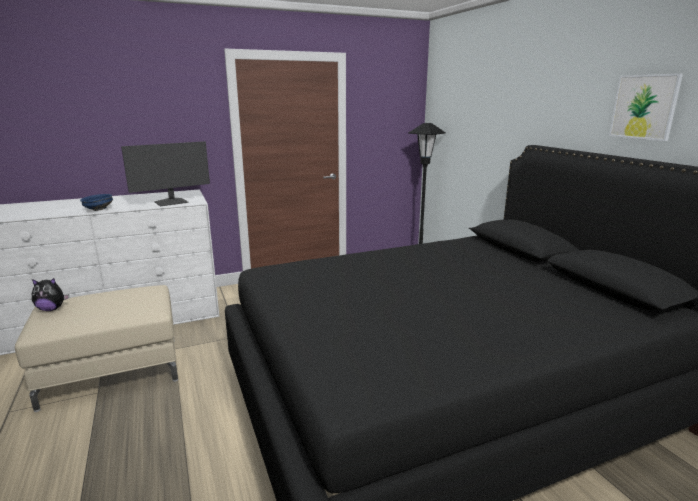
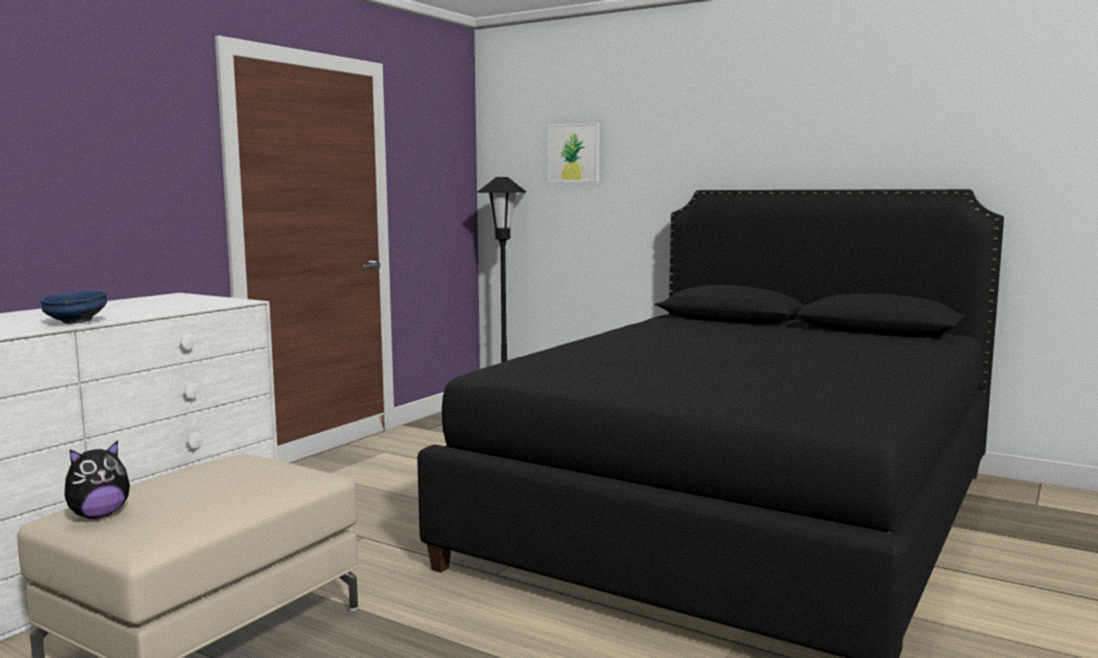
camera: 35 degrees left, 10 degrees down
monitor [121,141,210,206] -> none
picture [609,73,683,141] -> picture moved to [548,122,599,182]

